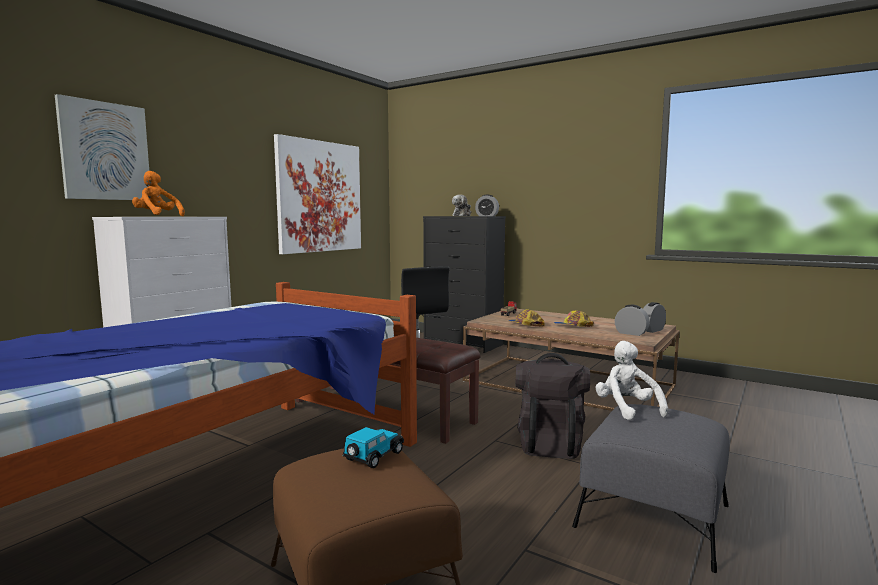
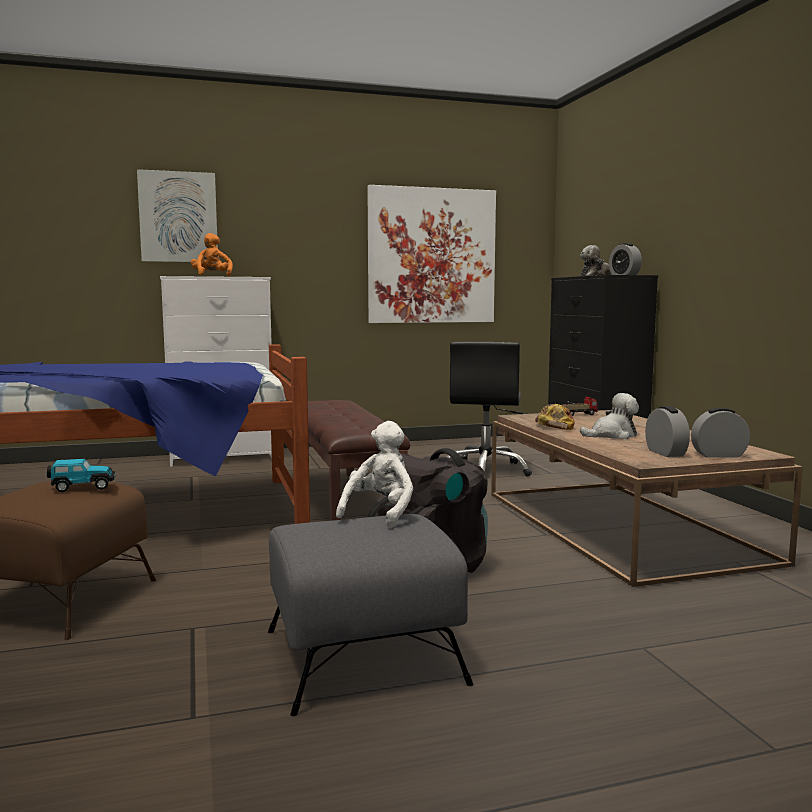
camera: 40 degrees right, 0 degrees up
cap [554,311,594,327] -> plush toy [580,393,639,439]

